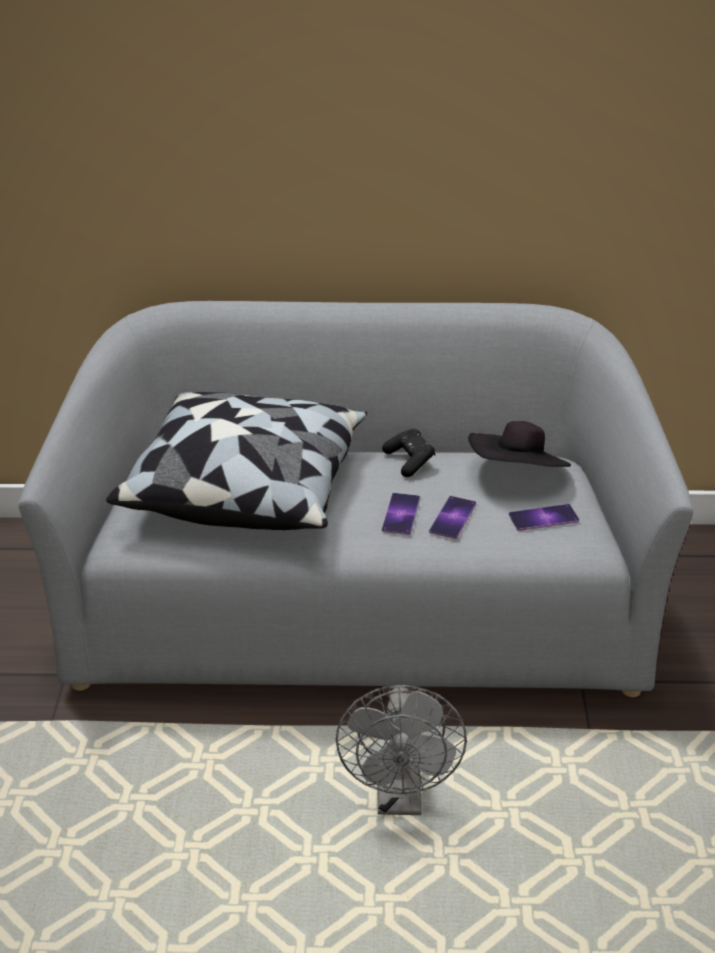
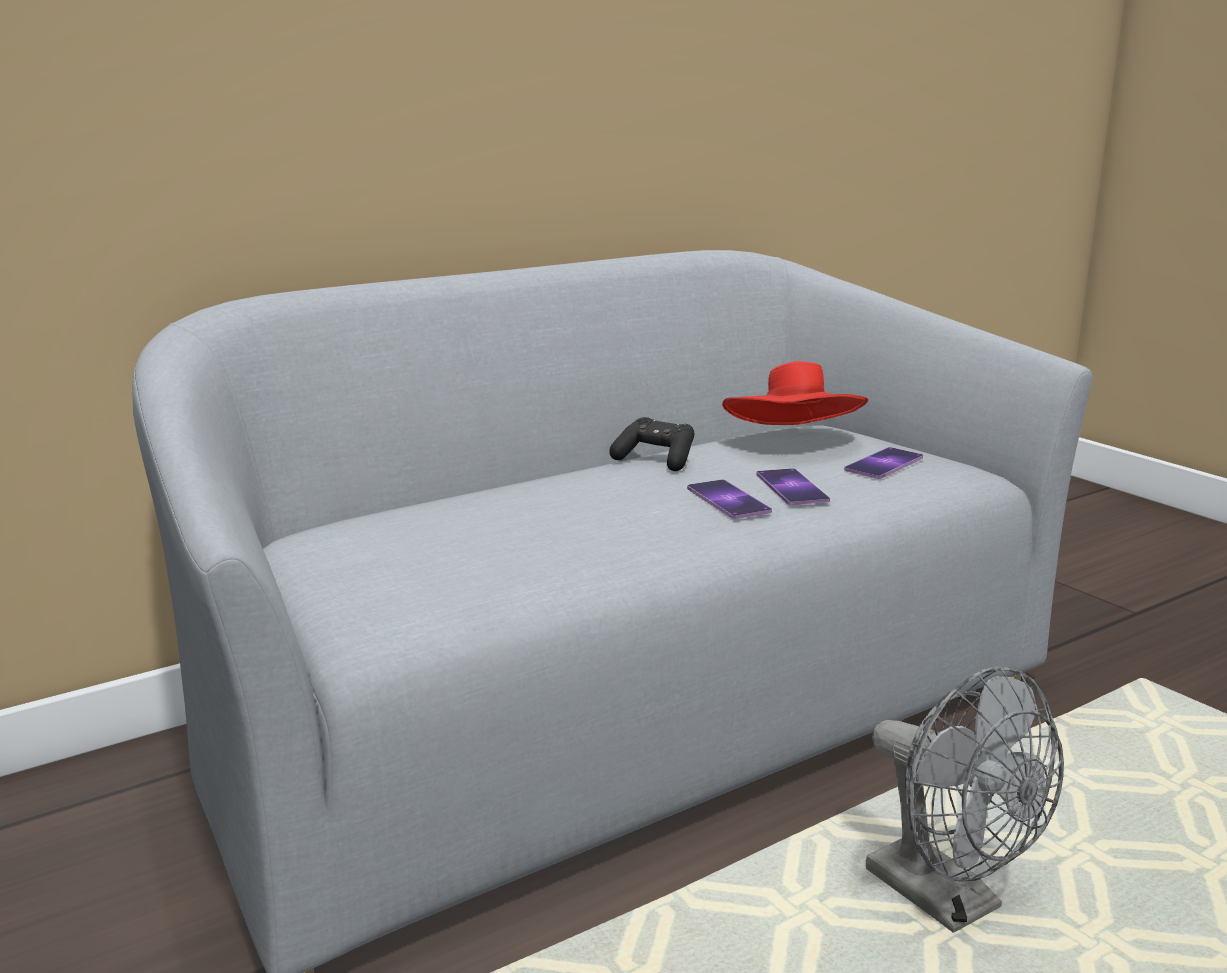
camera: 35 degrees left, 15 degrees down
pillow [106,392,367,530] -> none
black hat [468,421,571,467] -> red hat [722,361,868,425]

